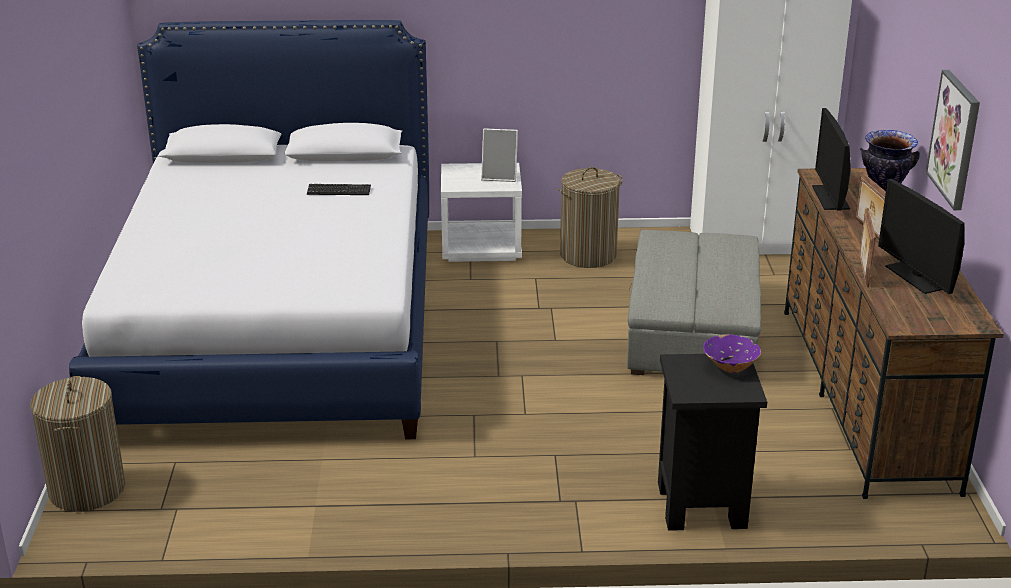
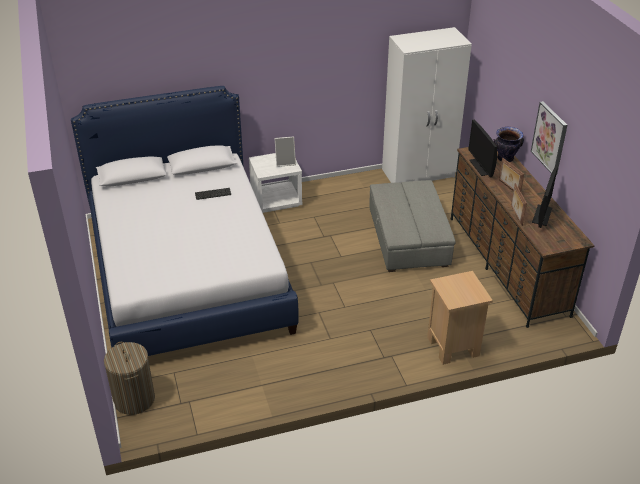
camera: 15 degrees left, 10 degrees up
laundry basket [557,167,623,268] -> none
black nightstand [658,354,767,531] -> beige nightstand [427,271,493,365]
purple bowl [703,334,761,373] -> none
monitor [878,179,964,294] -> monitor turned 120 degrees counterclockwise [532,165,558,228]

